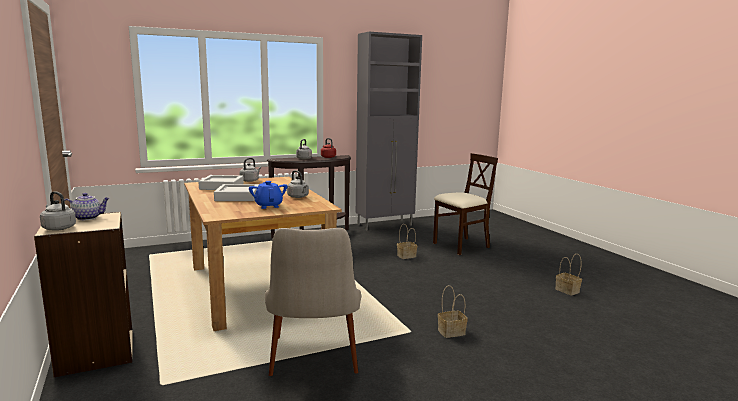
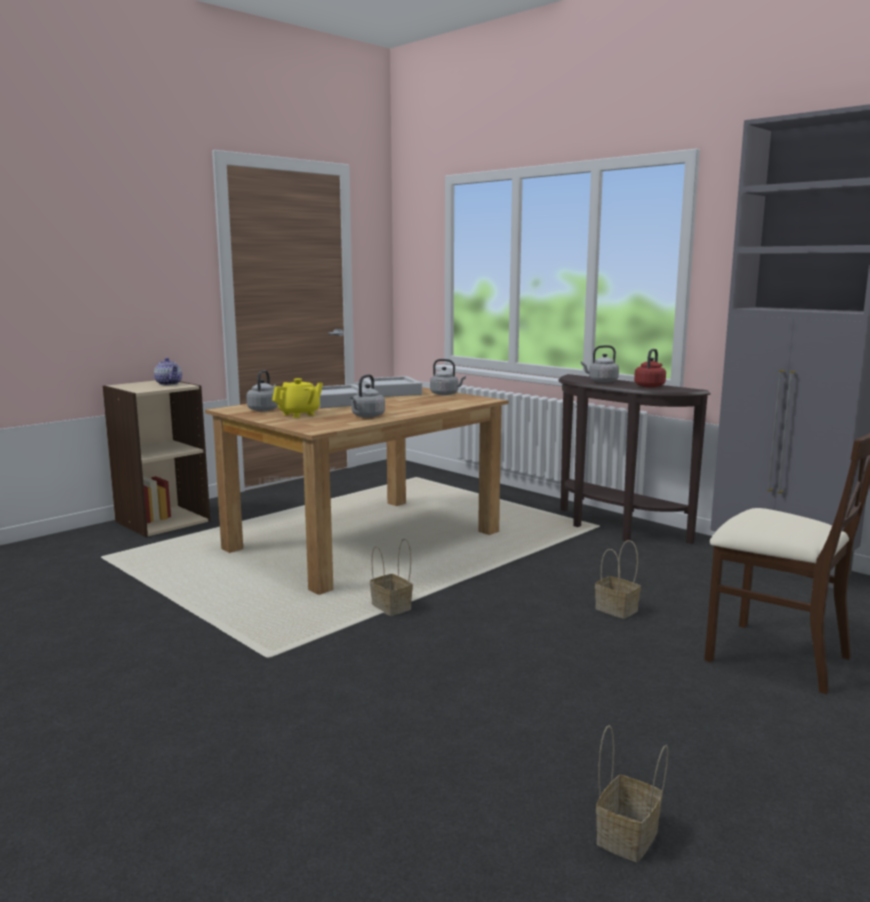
camera: 70 degrees right, 0 degrees up
grey kettle [40,191,76,231] -> grey kettle moved to [246,370,278,411]
blue teapot [249,181,287,209] -> yellow teapot [272,378,323,418]
beige chair [265,228,361,376] -> none
basket [438,285,468,338] -> basket moved to [370,539,413,616]

